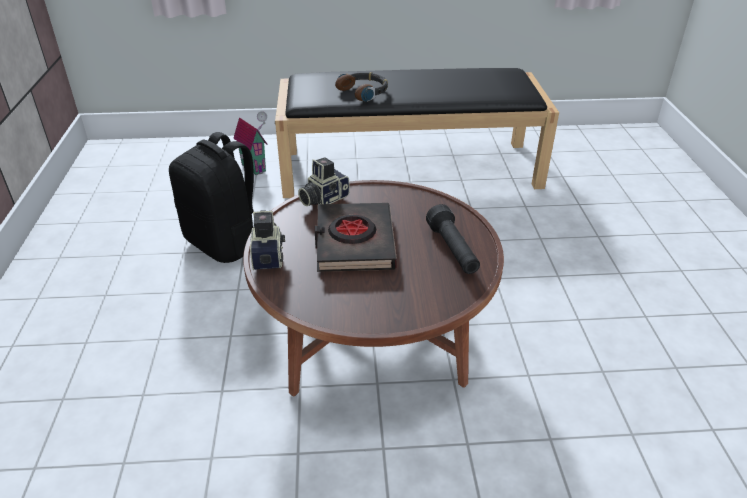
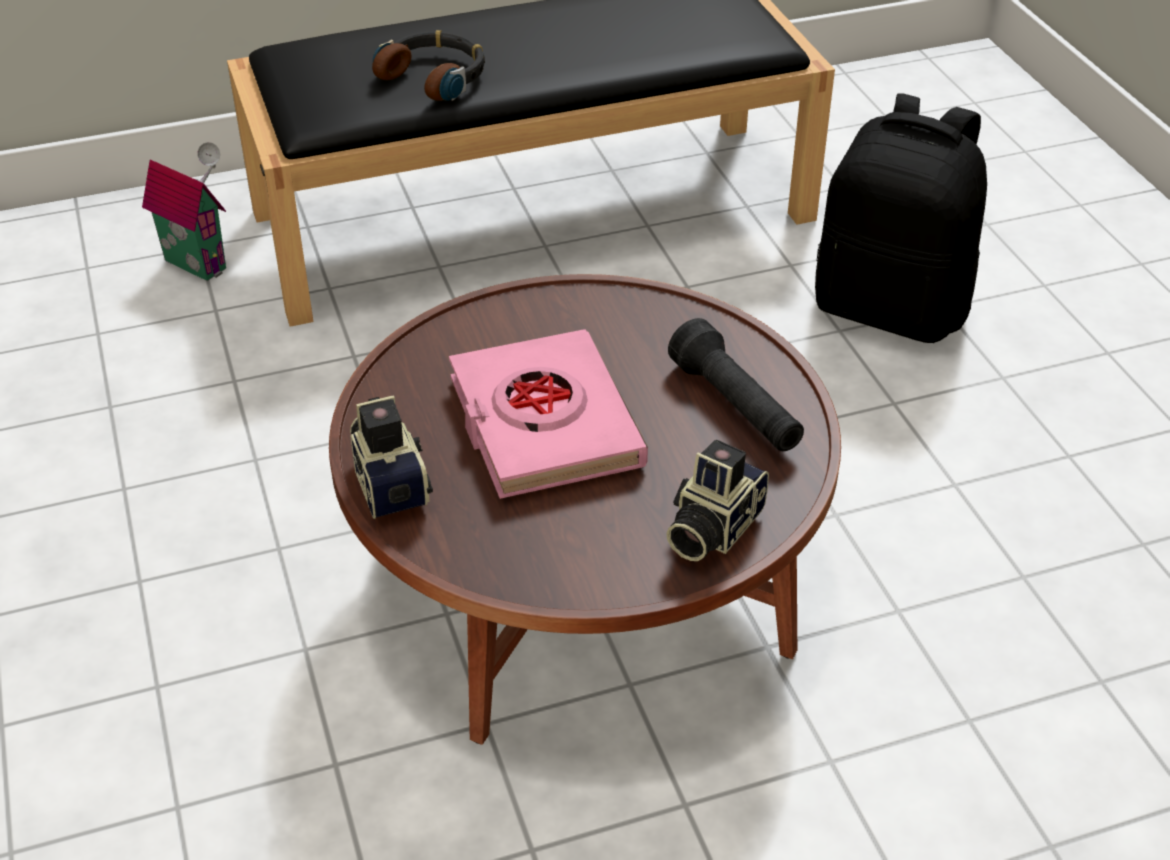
camera: 15 degrees left, 5 degrees up
black backpack [169,132,254,263] -> black backpack moved to [815,94,987,343]
camera [298,158,350,206] -> camera moved to [666,439,769,561]
black book [315,203,397,272] -> pink book [449,329,648,499]

